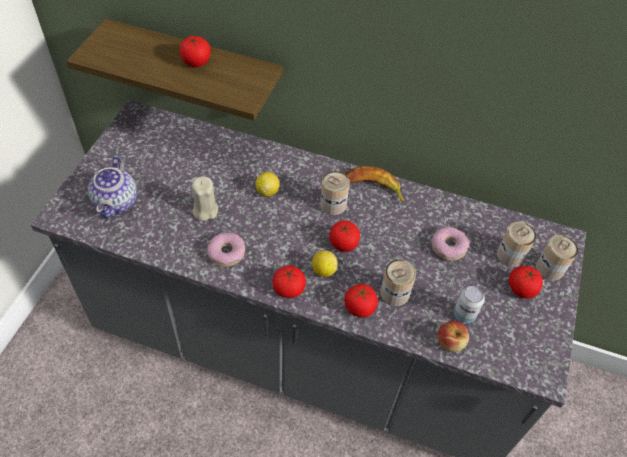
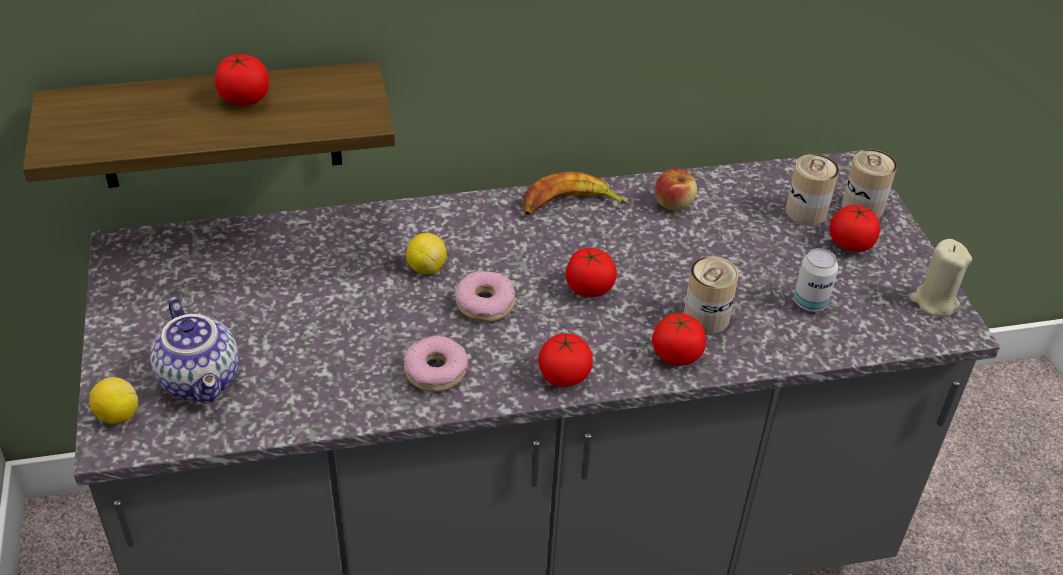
camera: 30 degrees left, 10 degrees down
beige candle [192,176,218,221] -> beige candle moved to [910,239,972,317]
lemon [312,250,337,277] -> lemon moved to [89,377,139,424]
can [320,171,350,215] -> none
donut [432,227,469,261] -> donut moved to [455,271,515,322]
apple [437,321,469,352] -> apple moved to [655,168,697,211]

